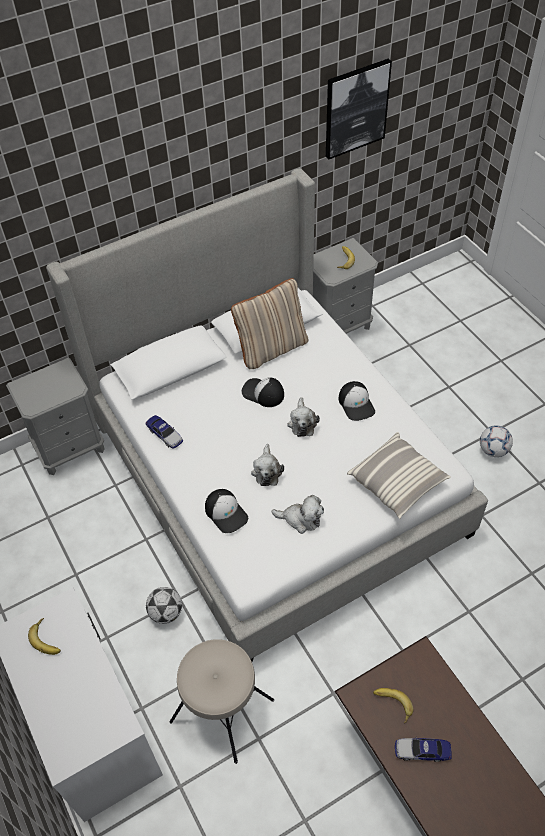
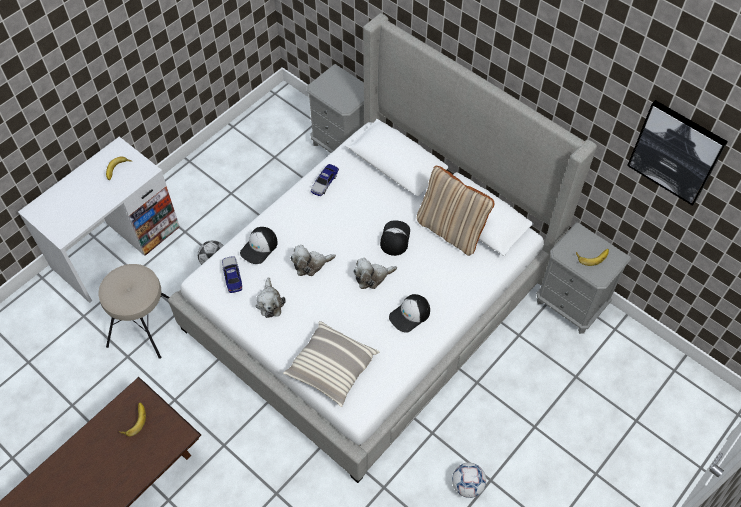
camera: 70 degrees right, 5 degrees up
toy car [395,736,452,762] -> toy car moved to [222,256,242,293]

